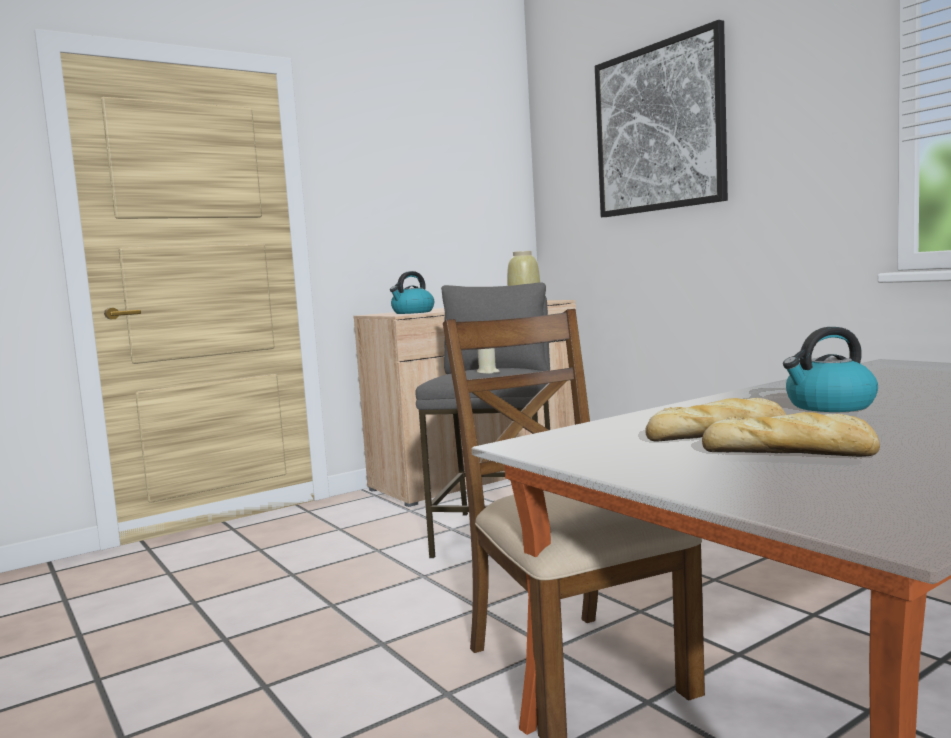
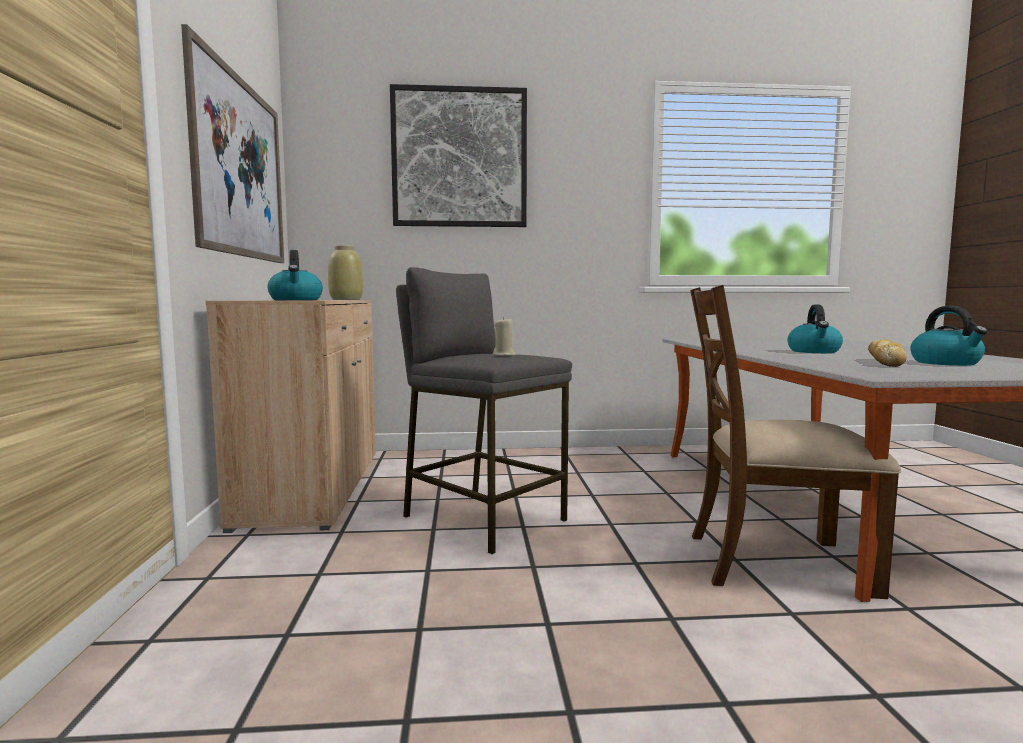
camera: 60 degrees left, 0 degrees up
bread [702,412,880,457] -> kettle [910,306,988,366]
none -> picture [181,24,284,263]

